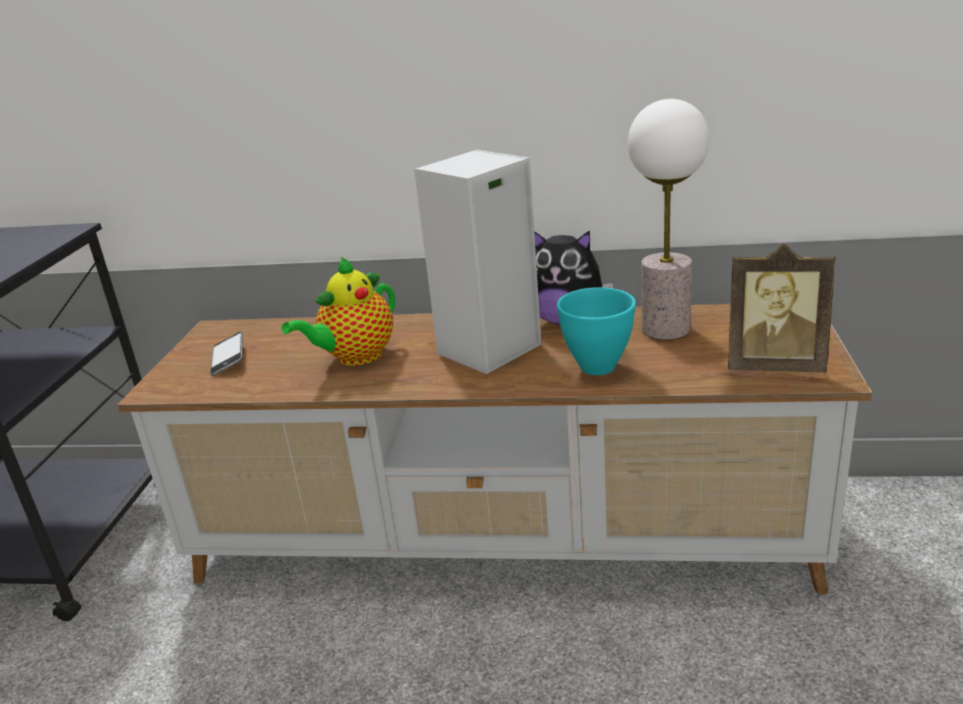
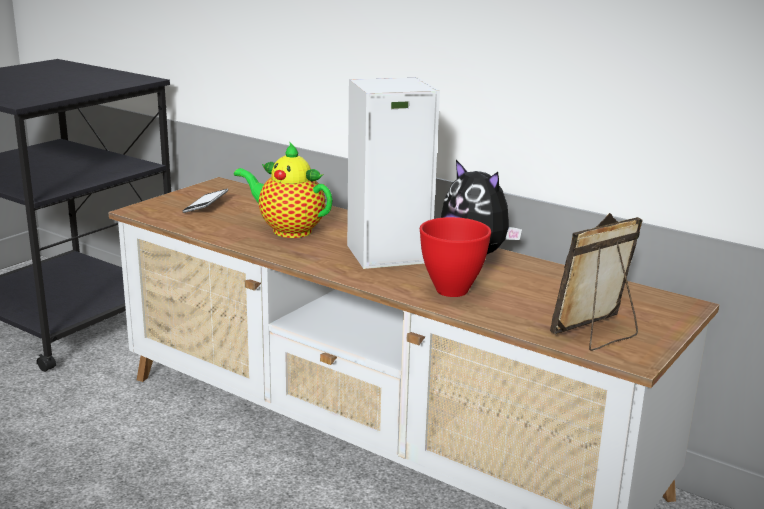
camera: 25 degrees right, 5 degrees down
teapot [282,257,395,366] -> teapot turned 45 degrees clockwise [234,141,333,238]
turquoise bowl [557,287,636,375] -> red bowl [420,217,491,297]
table lamp [628,99,709,340] -> none
picture frame [728,244,836,372] -> picture frame turned 105 degrees clockwise [550,213,643,351]

